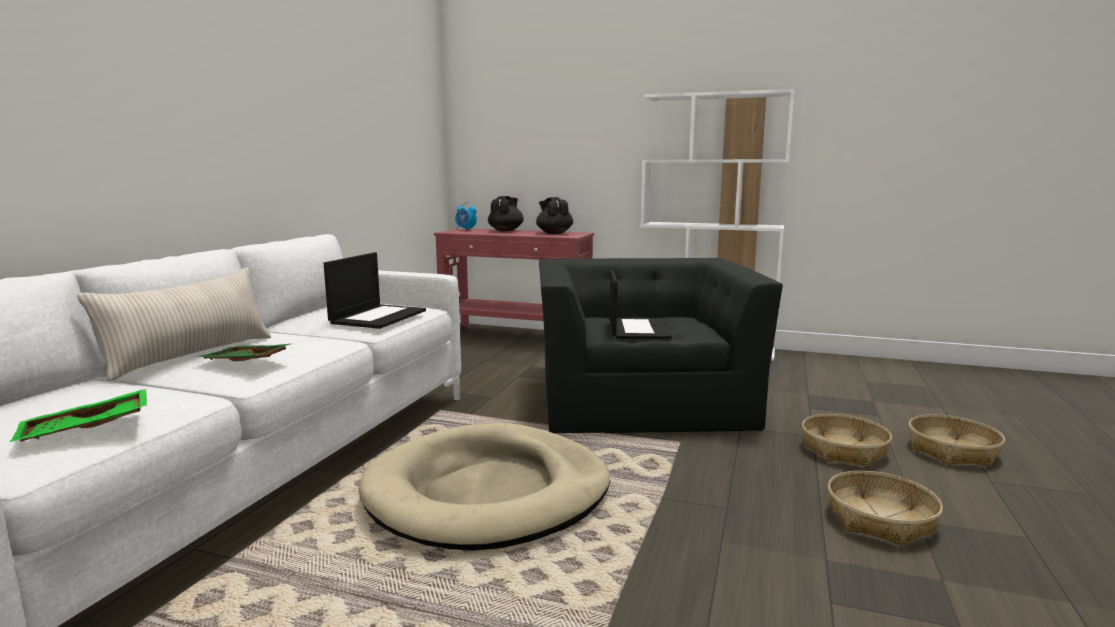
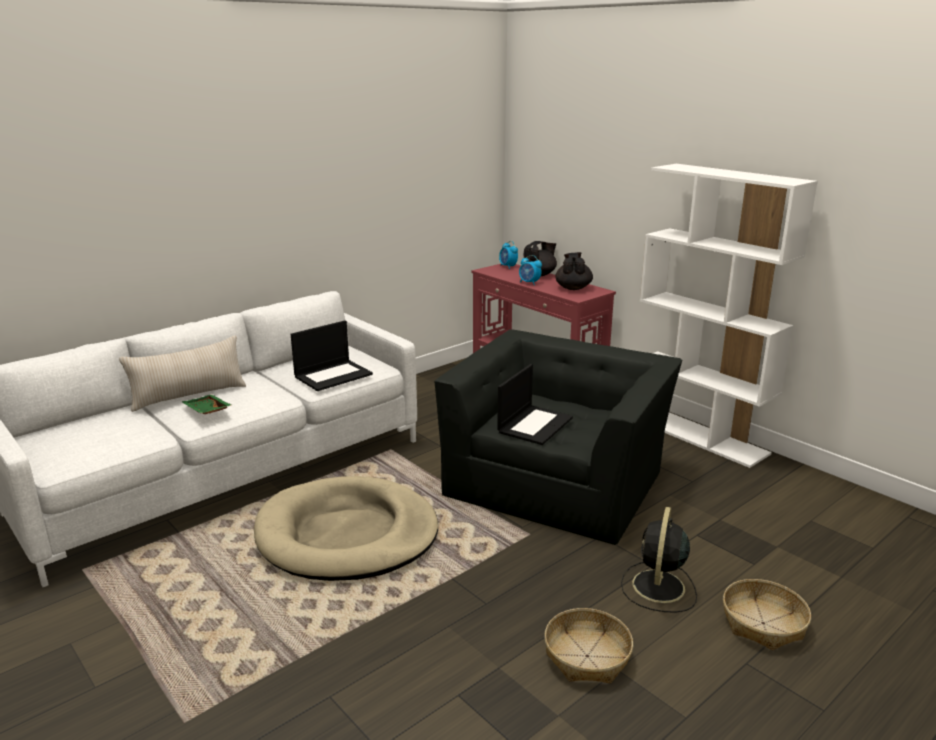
camera: 30 degrees right, 10 degrees up
green tray [10,389,147,442] -> none
basket [802,414,892,467] -> black fan [621,507,697,613]
none -> alarm clock [519,255,542,285]

